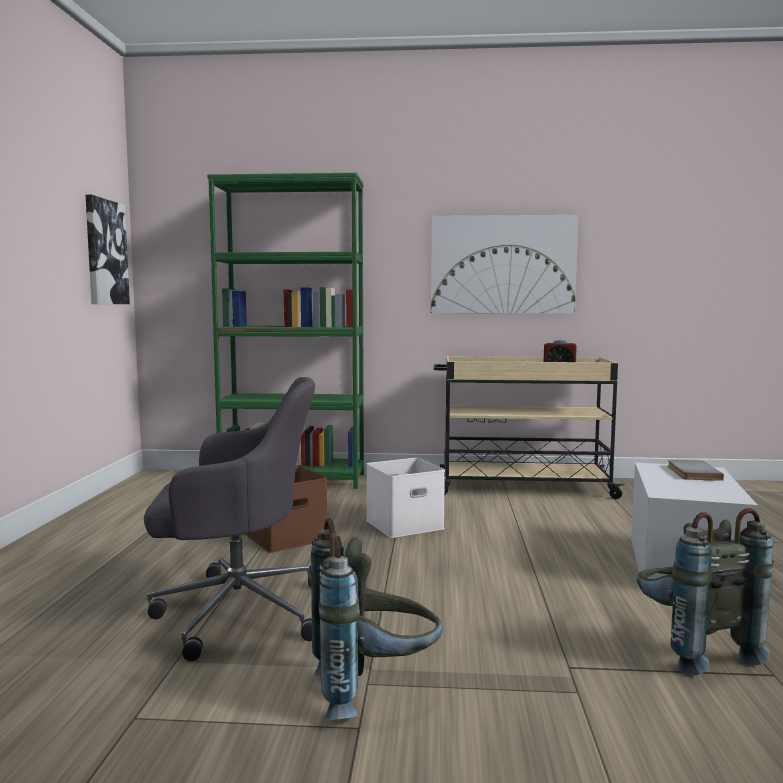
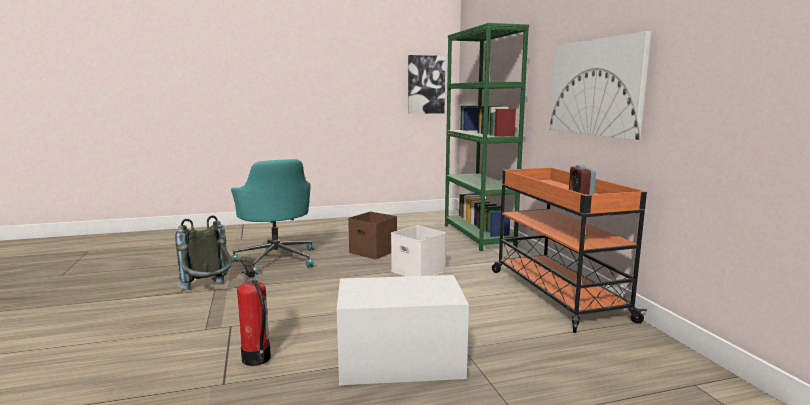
camera: 70 degrees right, 5 degrees up
grey office chair [144,377,315,661] -> turquoise office chair [231,159,314,275]
beige cart [434,356,625,499] -> orange cart [492,167,647,333]
grey backpack [637,508,774,676] -> fire extinguisher [237,260,271,366]
grey book [668,460,724,481] -> none

